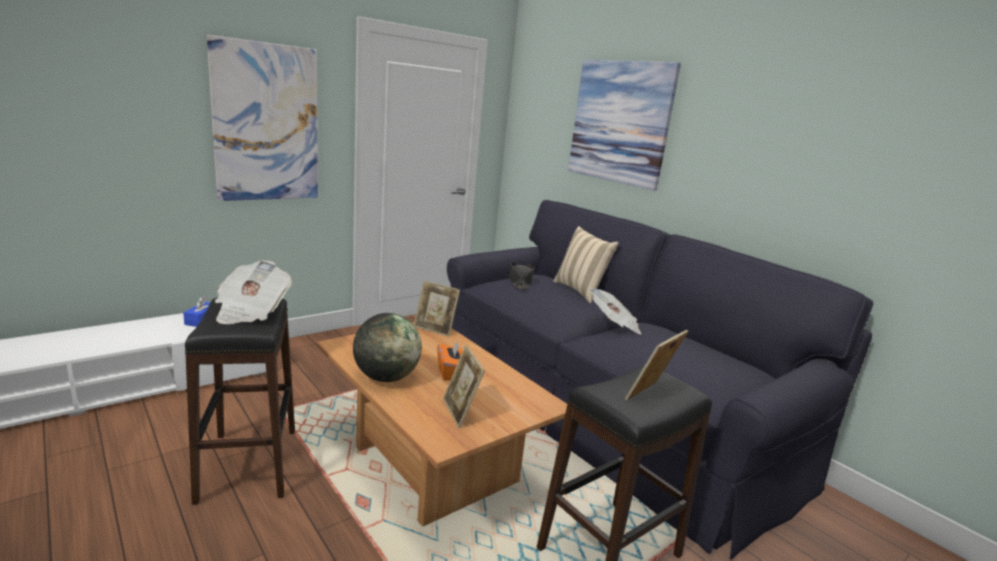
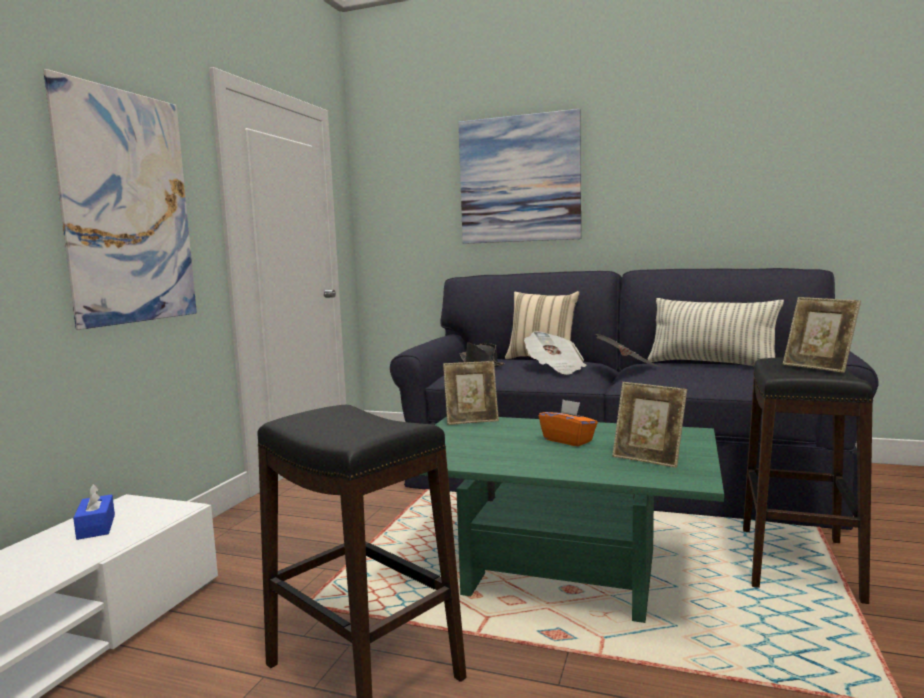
camera: 30 degrees left, 10 degrees down
newspaper [215,260,292,324] -> newspaper moved to [524,331,587,375]
brown coffee table [316,322,567,527] -> green coffee table [420,416,724,623]
globe [353,313,422,382] -> none
picture frame [625,330,688,401] -> picture frame turned 45 degrees counterclockwise [783,297,861,373]
none -> pillow [648,298,784,366]

